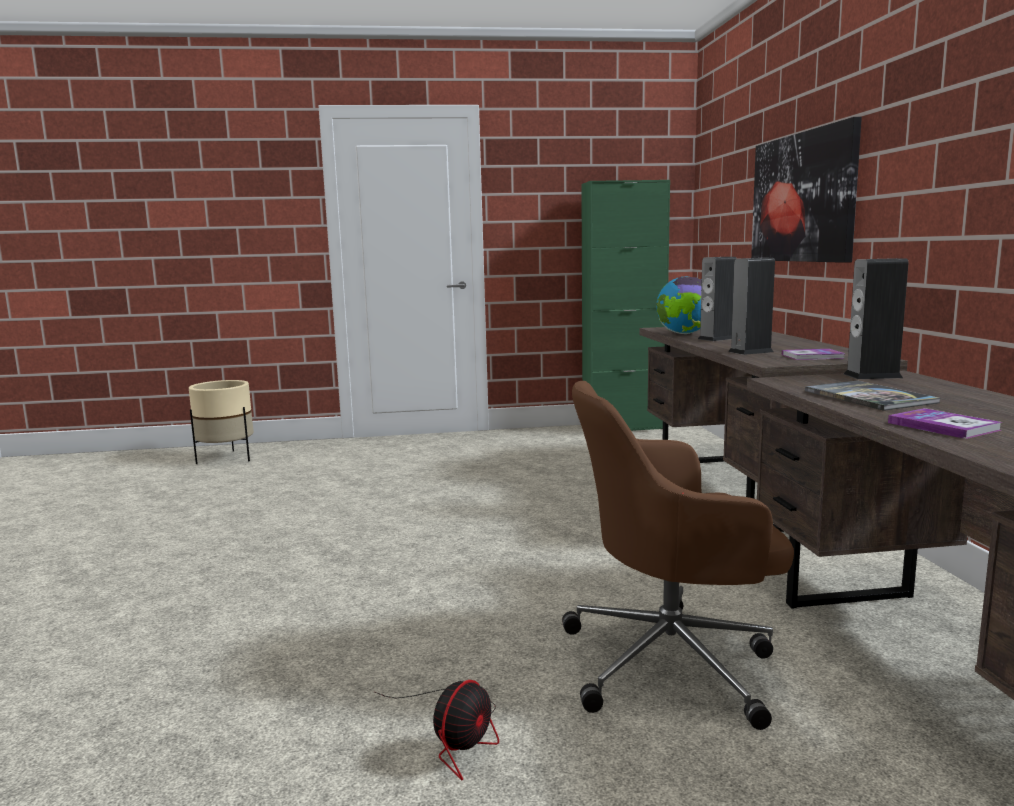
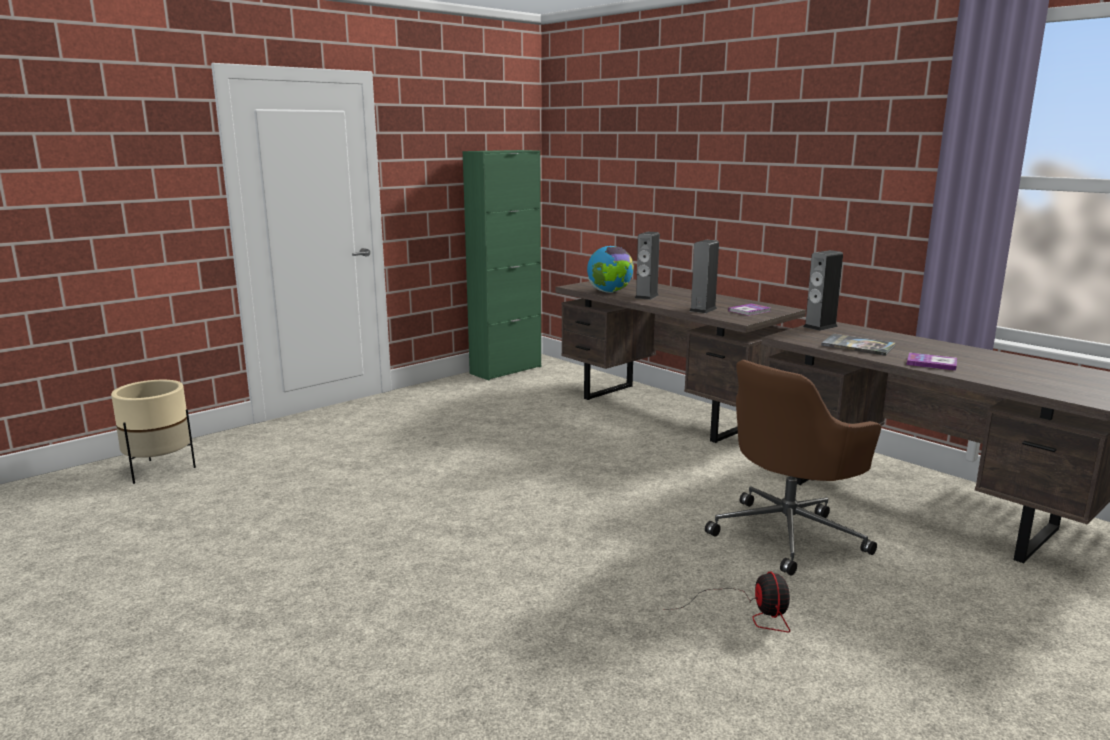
camera: 35 degrees left, 5 degrees up
picture [751,117,862,263] -> none

